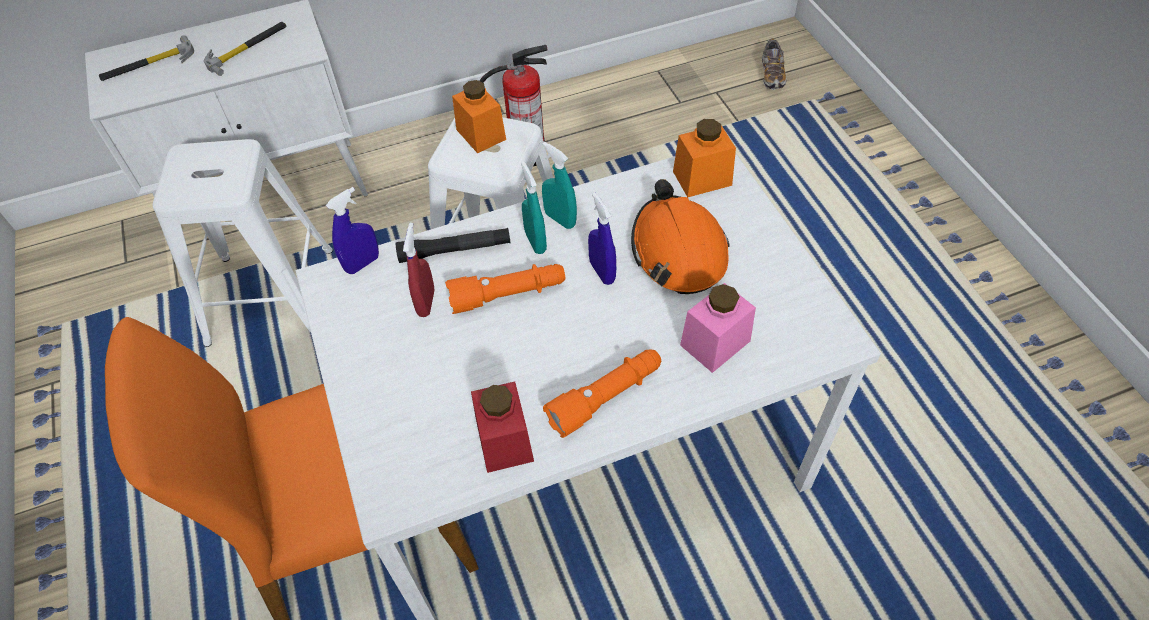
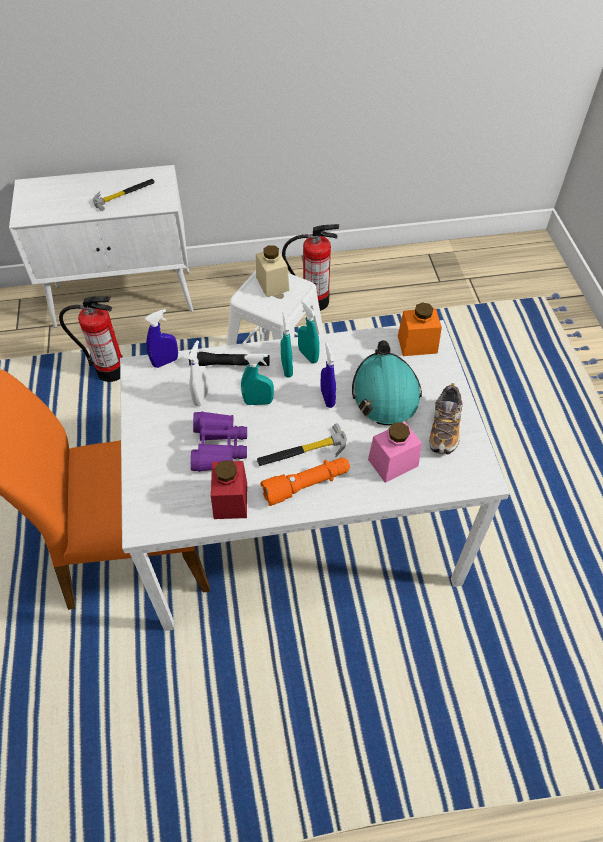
camera: 10 degrees right, 0 degrees up
hammer [99,35,194,81] -> hammer moved to [257,424,346,466]
white stool [153,139,333,347] -> fire extinguisher [59,297,123,382]
red spray bottle [403,223,434,317] -> white spray bottle [188,340,209,406]
orange flashlight [445,264,566,314] -> turquoise spray bottle [241,354,274,405]
orange jar [452,80,506,153] -> beige jar [256,245,289,297]
orange hard hat [631,179,730,294] -> turquoise hard hat [352,340,422,425]
shoe [762,38,787,90] -> shoe moved to [429,383,463,454]
none -> purple binoculars [191,411,247,472]

